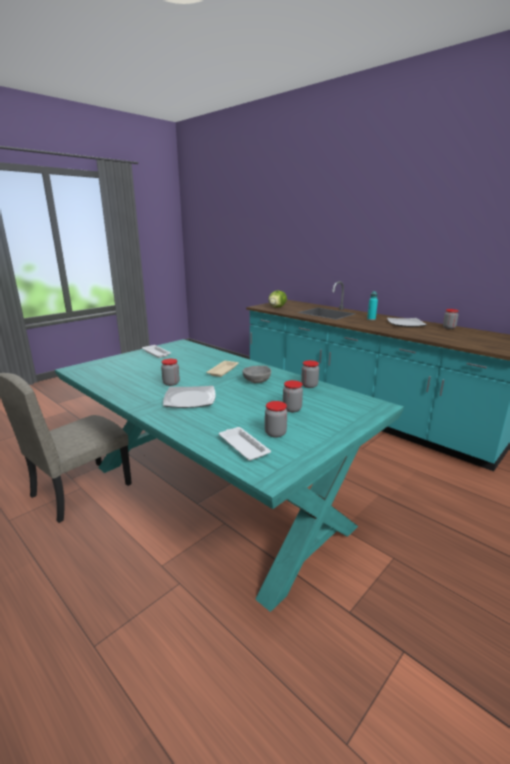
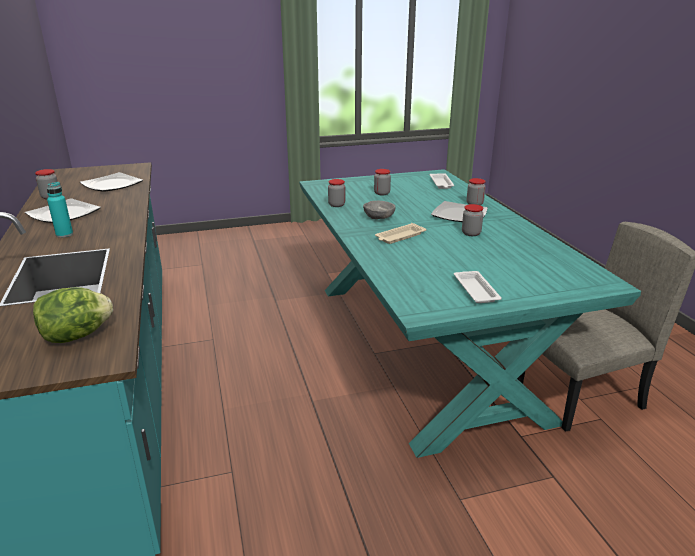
camera: 150 degrees left, 5 degrees up
jar [265,401,287,438] -> jar moved to [467,178,486,206]
none -> plate [80,172,143,192]

